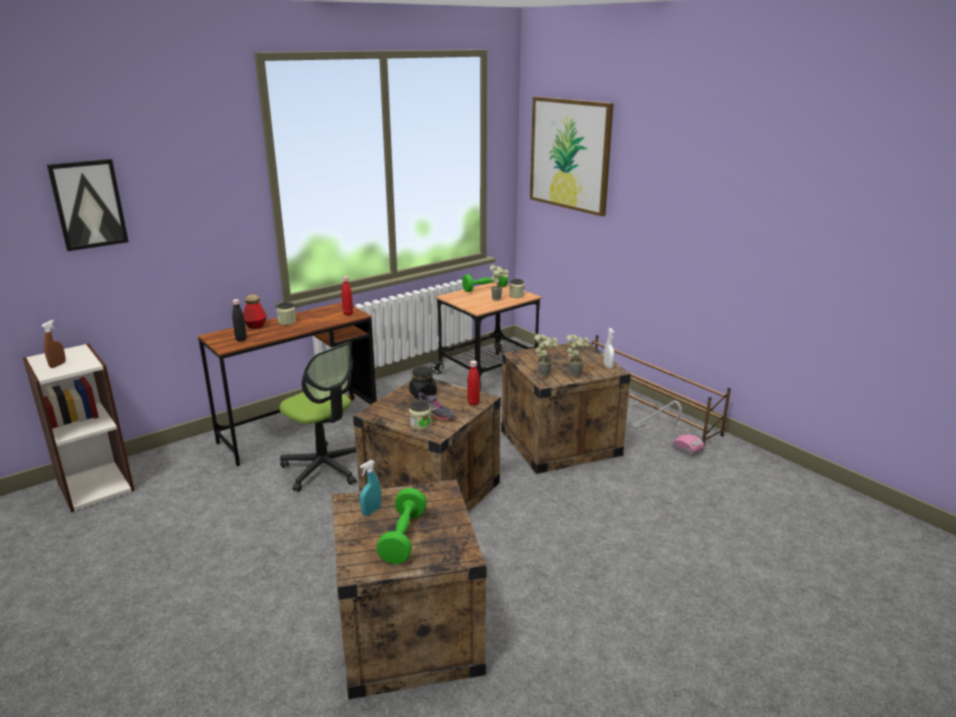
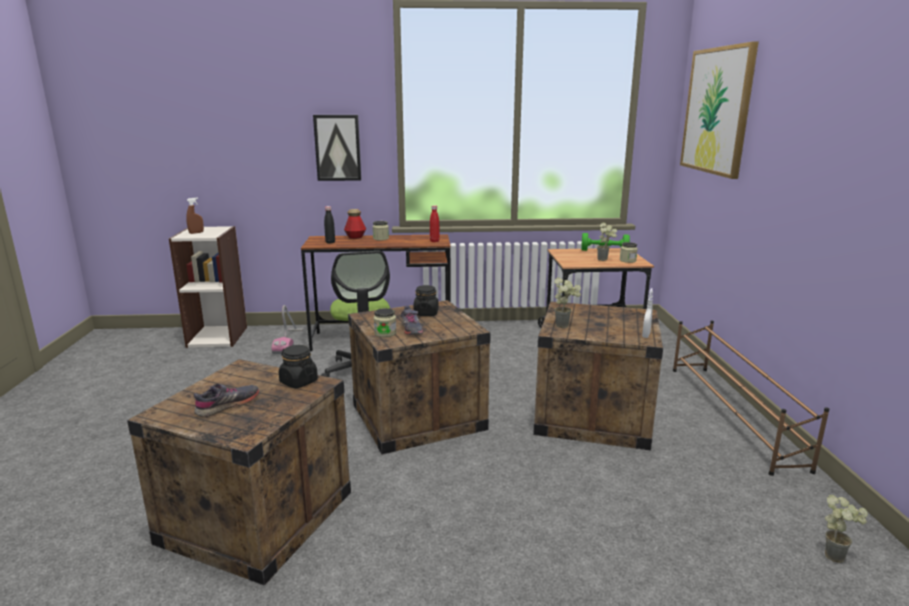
camera: 35 degrees right, 5 degrees down
picture [47,159,129,251] -> picture moved to [313,115,361,181]
turquoise spray bottle [360,460,381,516] -> none
green dumbbell [376,488,427,564] -> grey shoe [194,384,259,417]
red bottle [468,360,480,405] -> none
potted plant [566,334,589,377] -> potted plant moved to [825,495,868,563]
vacuum cleaner [631,401,705,456] -> vacuum cleaner moved to [272,305,304,354]
none -> black jar [279,345,318,388]

